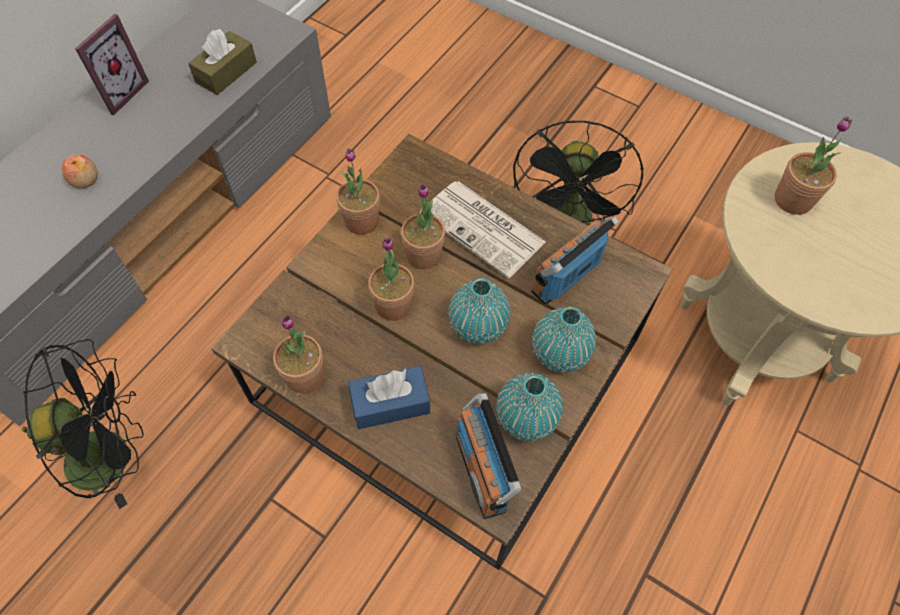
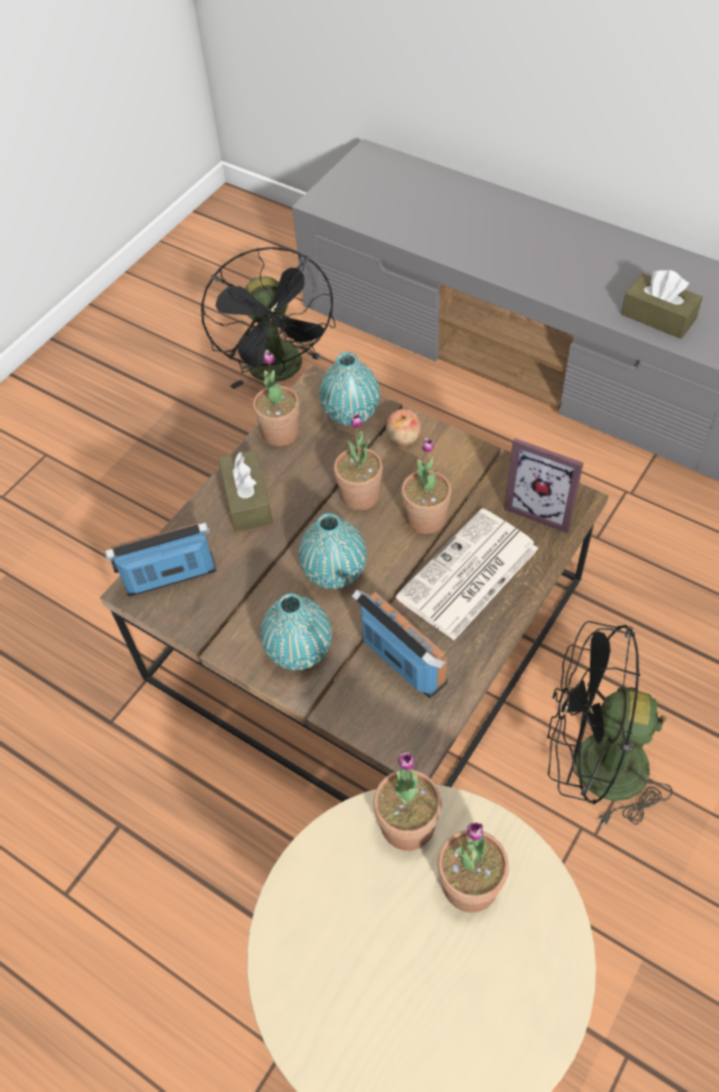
camera: 95 degrees right, 5 degrees down
apple [62,154,98,188] -> apple moved to [386,409,421,446]
picture frame [75,14,149,115] -> picture frame moved to [504,438,583,533]
potted plant [336,148,380,235] -> potted plant moved to [373,752,442,851]
blue tissue box [348,366,430,429] -> brown tissue box [218,450,273,532]
turquoise vase [496,373,563,441] -> turquoise vase moved to [319,352,380,425]

